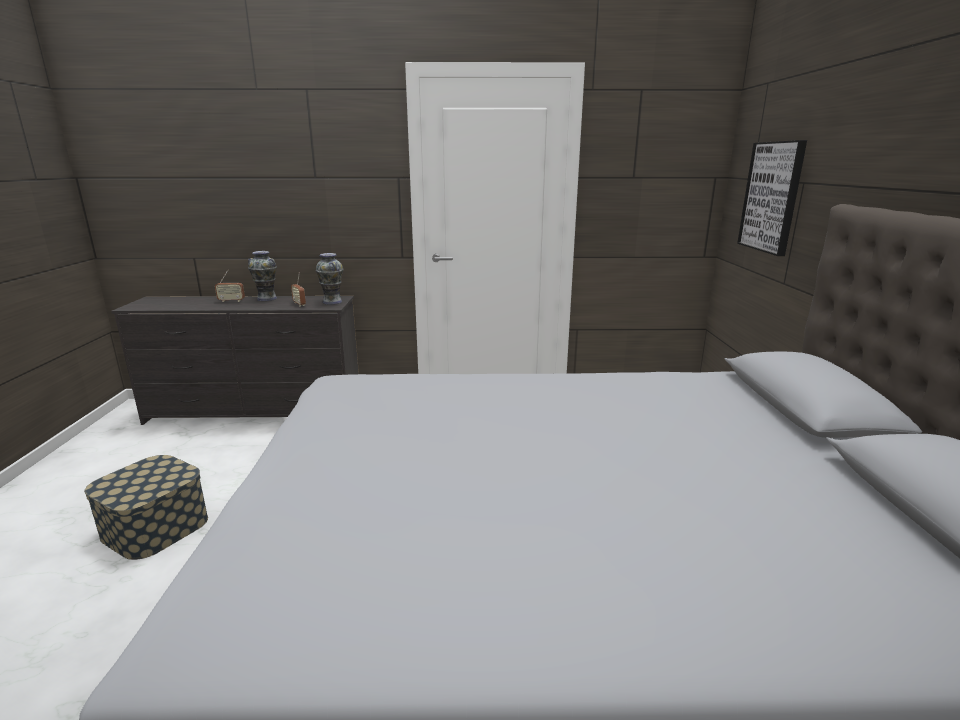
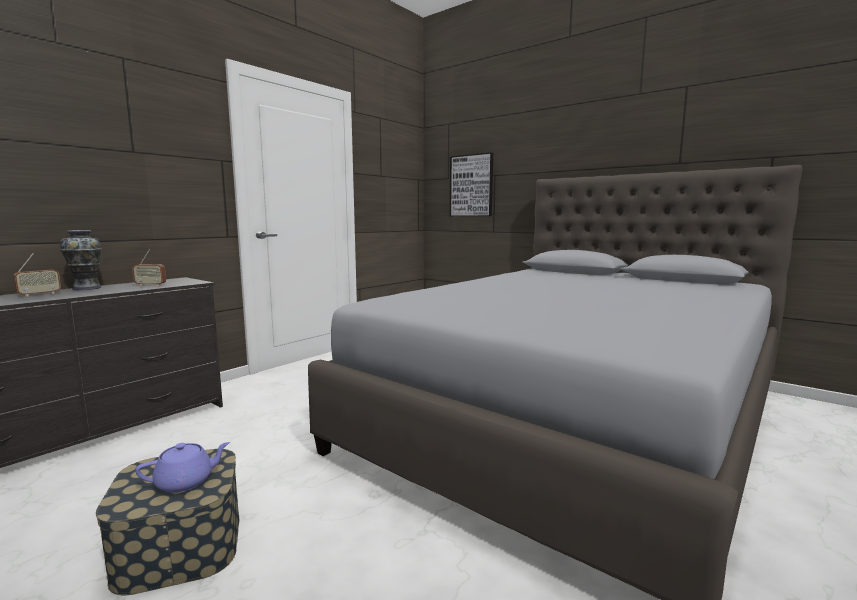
camera: 50 degrees left, 10 degrees down
vase [316,253,343,305] -> none
none -> purple teapot [135,442,230,493]

